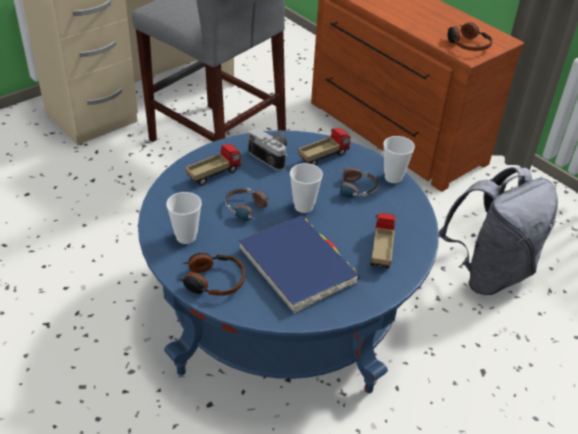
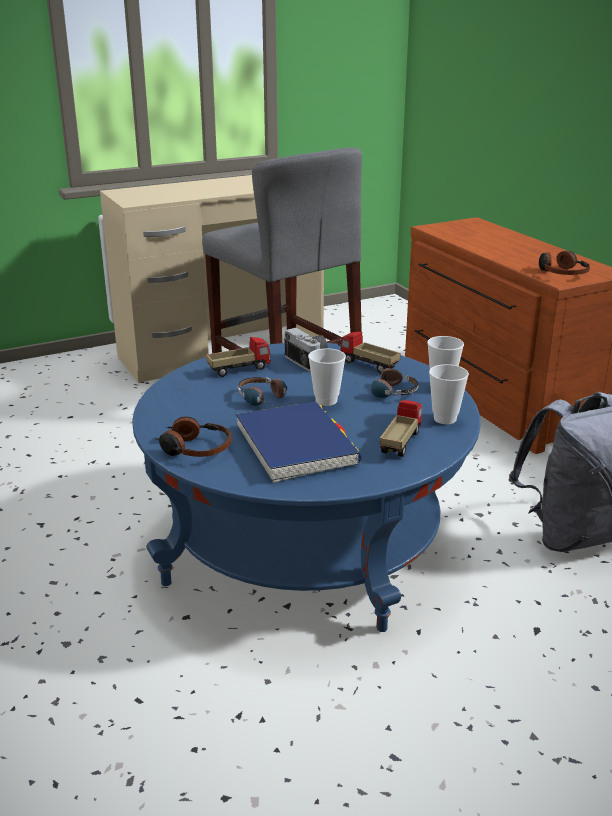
camera: 15 degrees right, 15 degrees down
cup [166,192,202,244] -> cup moved to [429,364,469,424]
toy truck [298,128,350,165] -> toy truck turned 120 degrees counterclockwise [338,332,401,374]

